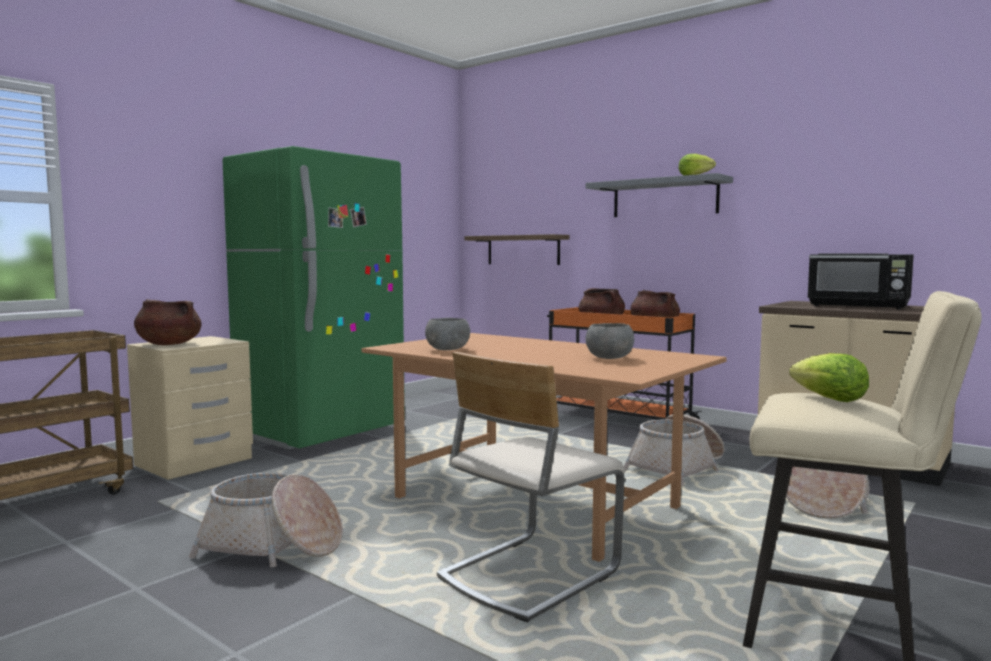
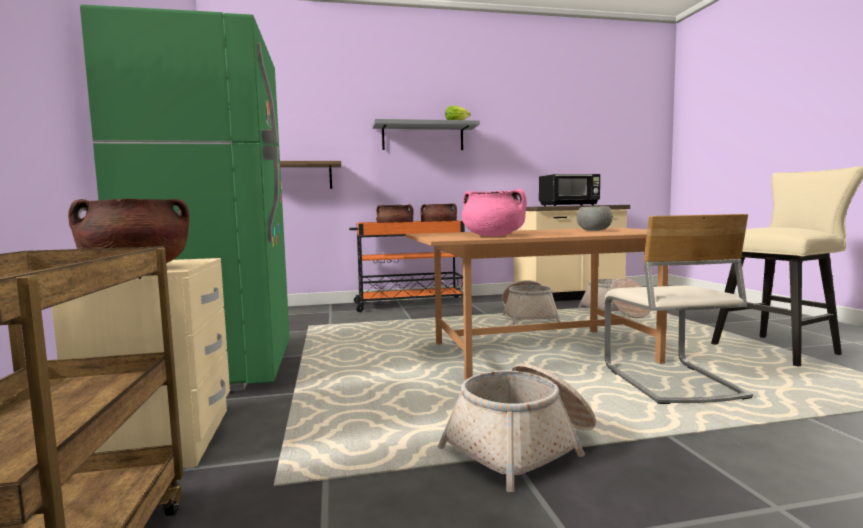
camera: 50 degrees left, 0 degrees up
grey bowl [425,318,470,350] -> pink cooking pot [462,189,526,236]
lettuce [789,353,869,402] -> none

